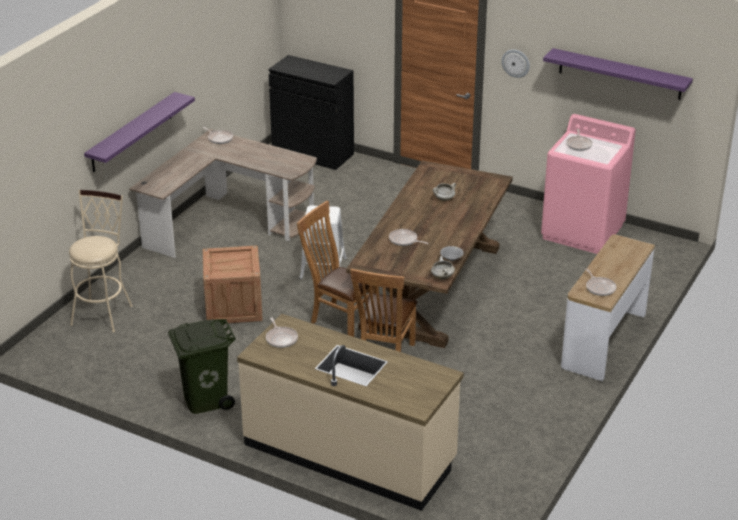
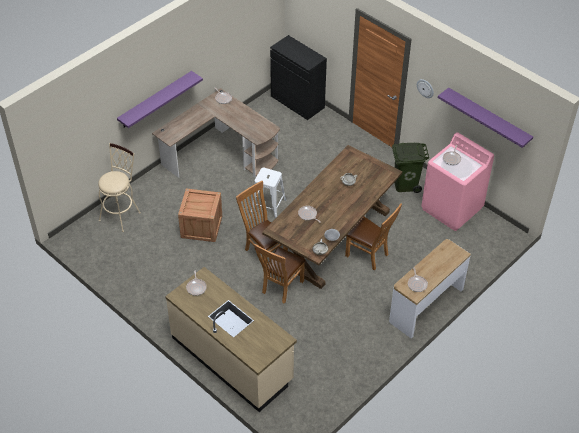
camera: 15 degrees right, 15 degrees up
green trash can [168,319,236,414] -> green trash can moved to [392,143,429,193]
none -> brown chair [345,203,402,270]

